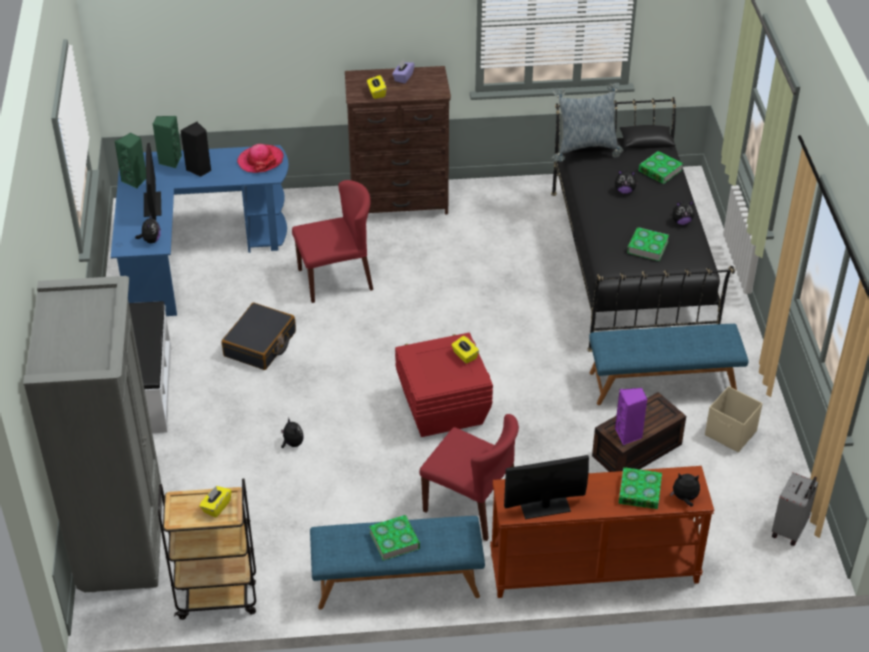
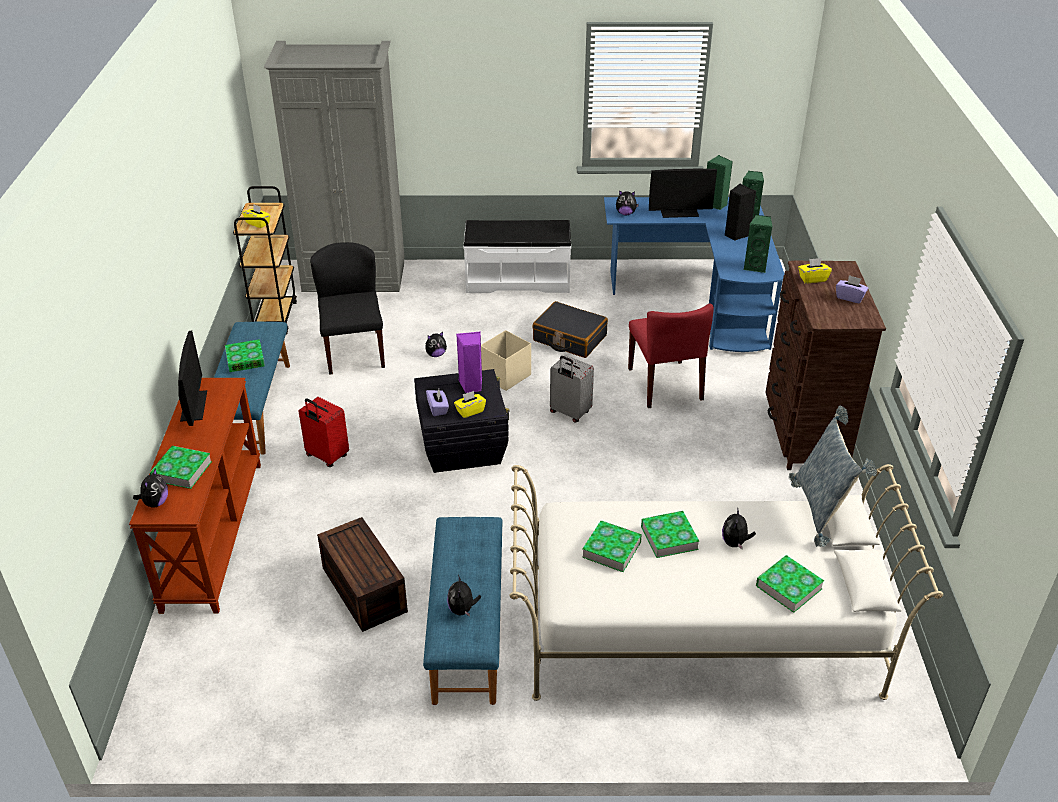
camera: 95 degrees right, 5 degrees down
hat [237,144,284,173] -> green speaker [743,215,773,273]
red storage box [395,333,493,437] -> black storage box [414,369,510,473]
red chair [419,414,519,541] -> red suitcase [299,397,349,467]
black bed [551,97,735,352] -> white bed [509,464,943,701]
purple speaker [615,388,647,445] -> purple speaker moved to [456,332,482,393]
plush toy [672,201,694,225] -> plush toy moved to [447,575,481,616]
beige storage box [705,386,763,452] -> beige storage box moved to [481,330,531,391]
grey suitcase [772,472,818,546] -> grey suitcase moved to [550,355,594,422]
none -> black chair [310,242,385,375]
none -> purple tissue box [426,389,449,416]
none -> book [641,511,700,558]

